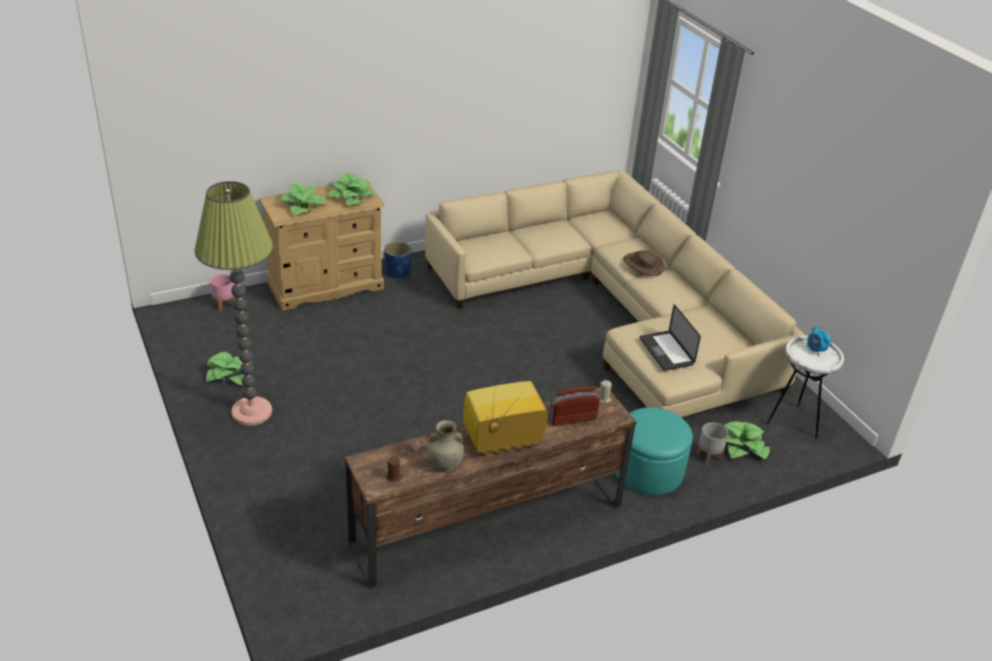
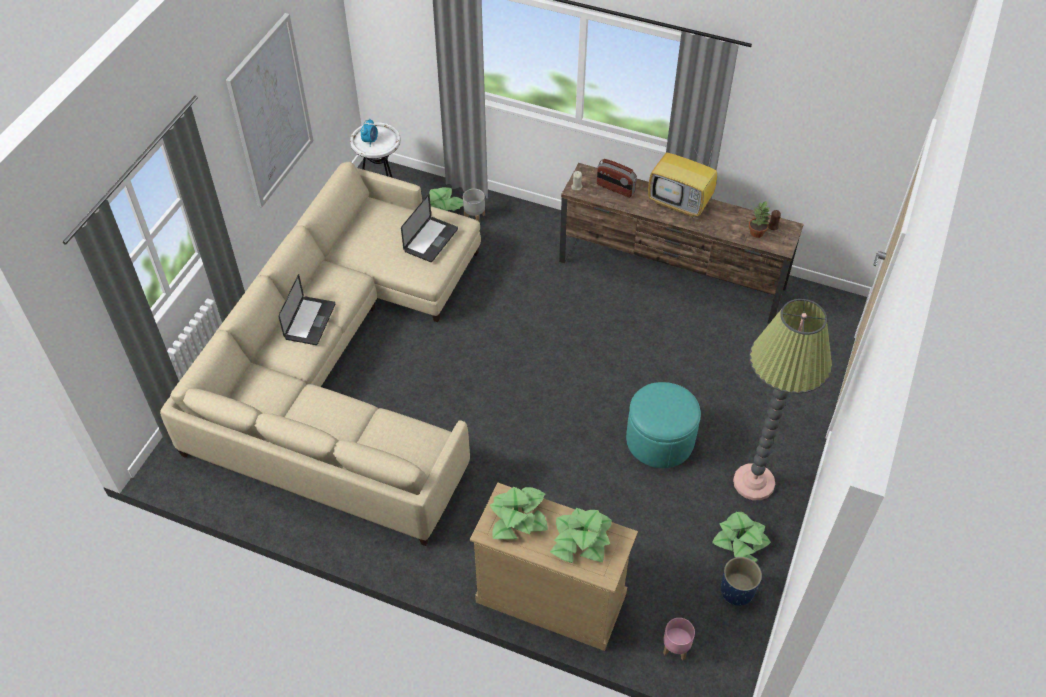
camera: 130 degrees left, 15 degrees up
blue planter [384,241,412,280] -> blue planter moved to [721,557,762,606]
beige vase [427,420,464,471] -> none
turquoise ottoman [616,407,693,495] -> turquoise ottoman moved to [626,382,701,468]
brown hat [623,250,665,276] -> laptop [278,274,335,345]
none -> picture [226,13,313,207]
none -> potted plant [749,201,770,238]

